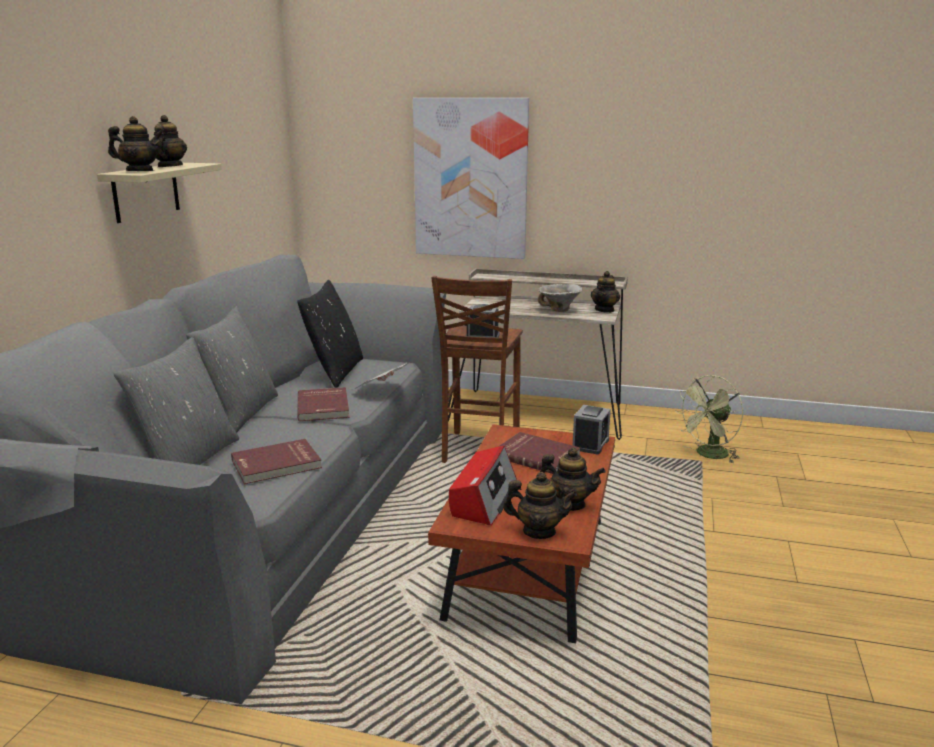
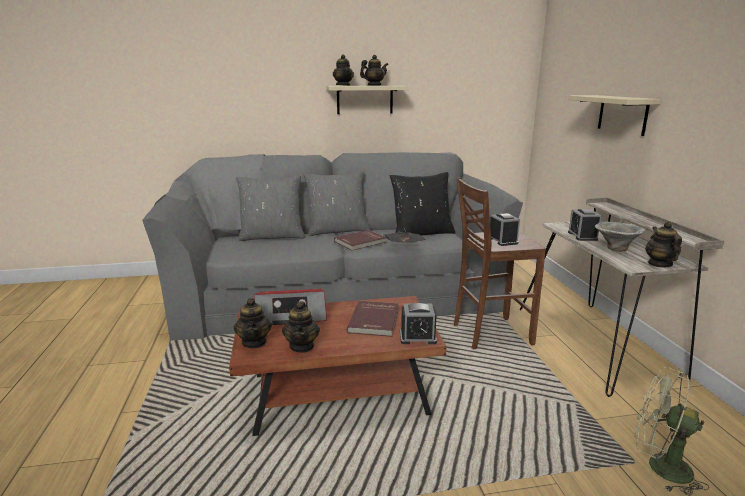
camera: 65 degrees right, 0 degrees up
red book [231,439,322,484] -> none
picture [413,98,529,259] -> beige shelf [568,95,661,136]
teapot [591,271,620,313] -> teapot turned 90 degrees clockwise [645,222,682,268]
none -> alarm clock [568,209,601,241]

